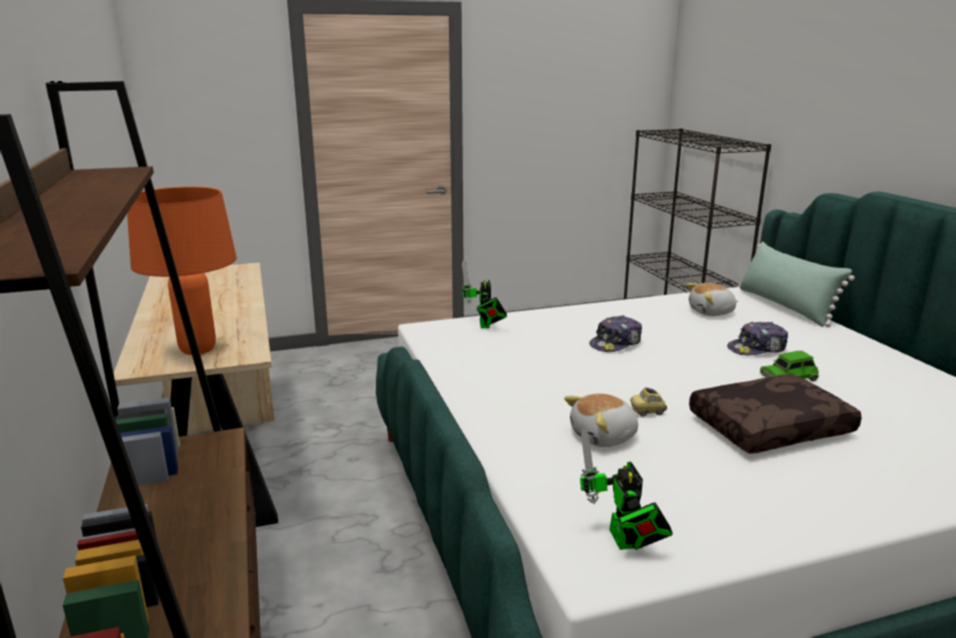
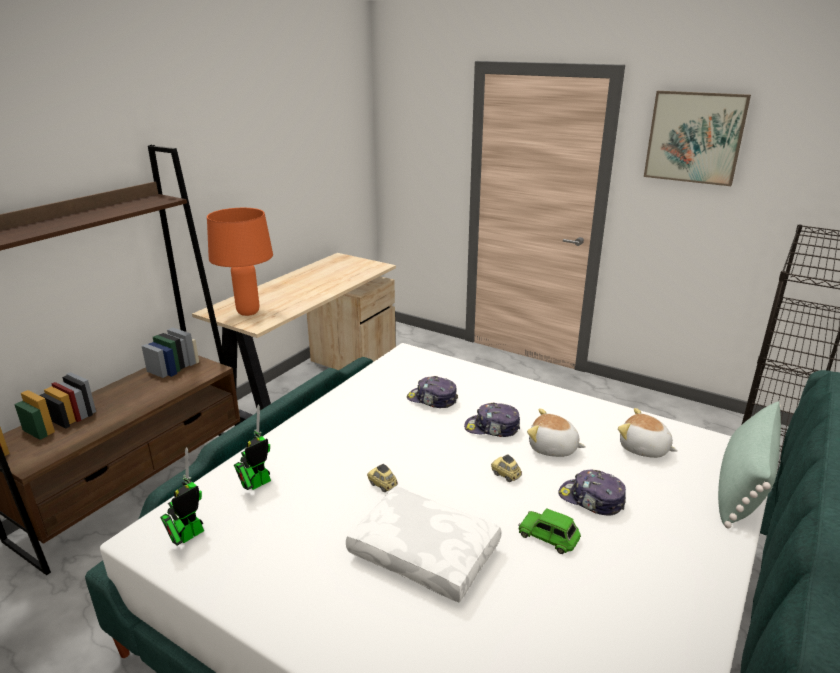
camera: 50 degrees right, 5 degrees up
toy robot [461,260,507,328] -> toy robot moved to [234,404,271,490]
plush toy [564,394,638,447] -> plush toy moved to [527,408,586,457]
brown pillow [689,374,862,454] -> white pillow [346,486,502,602]
none -> cap [407,376,458,408]
none -> toy car [491,454,522,482]
none -> picture [644,91,751,186]

